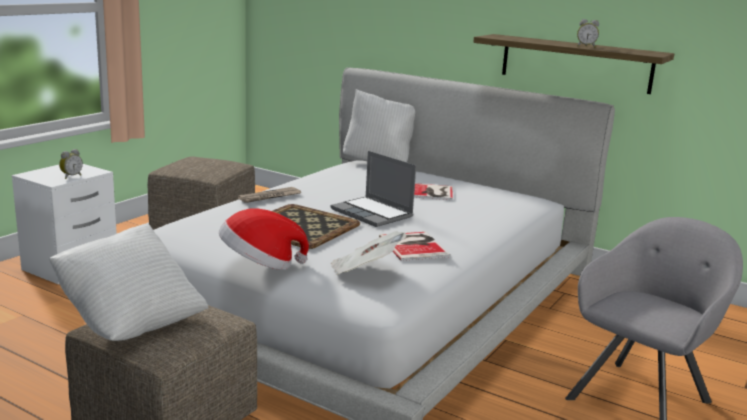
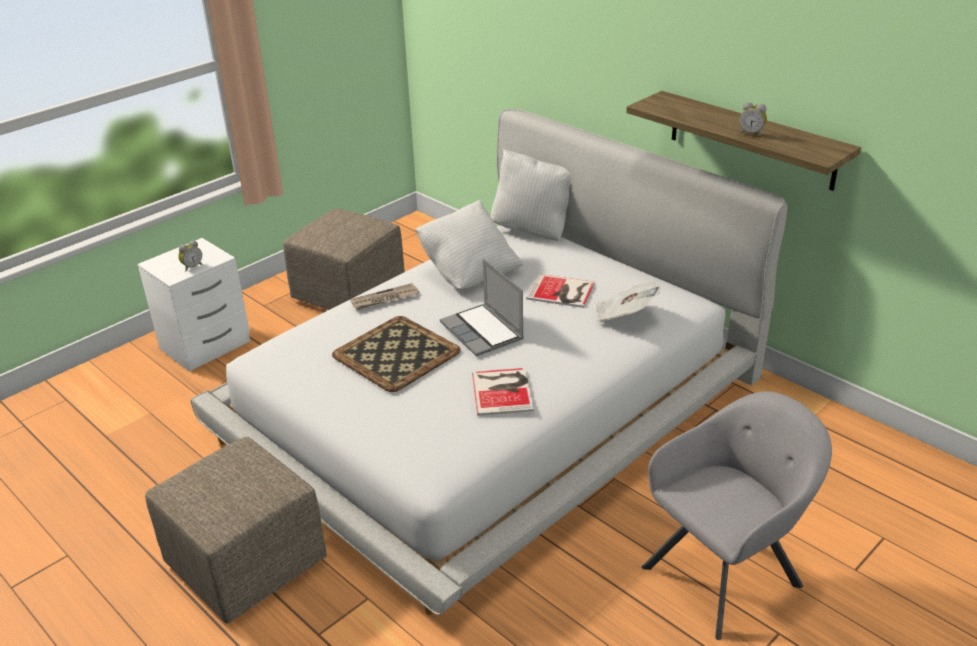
camera: 15 degrees right, 15 degrees up
white pillow [49,223,209,341] -> white pillow moved to [416,200,523,289]
hat [219,208,309,270] -> none
newspaper [331,231,406,275] -> newspaper moved to [596,281,661,322]

